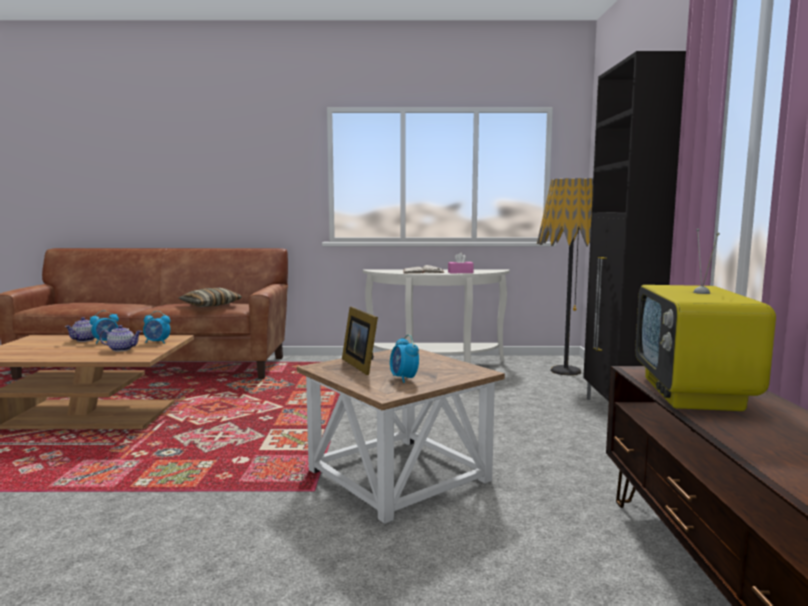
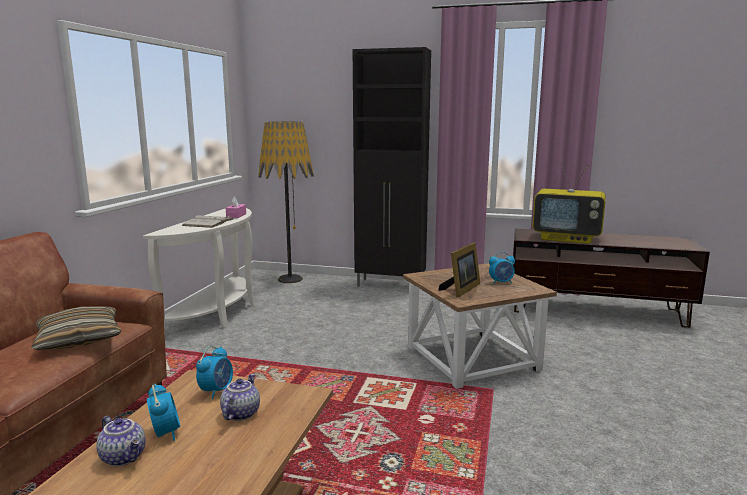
camera: 75 degrees left, 5 degrees up
picture frame [342,307,378,375] -> picture frame turned 45 degrees counterclockwise [438,242,480,298]

